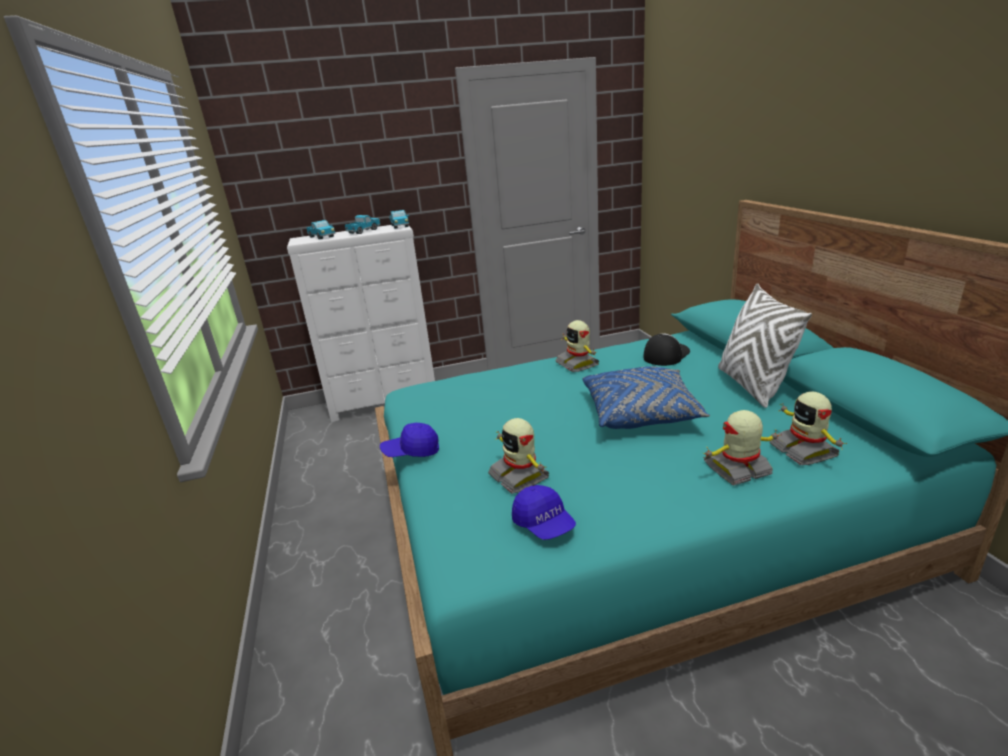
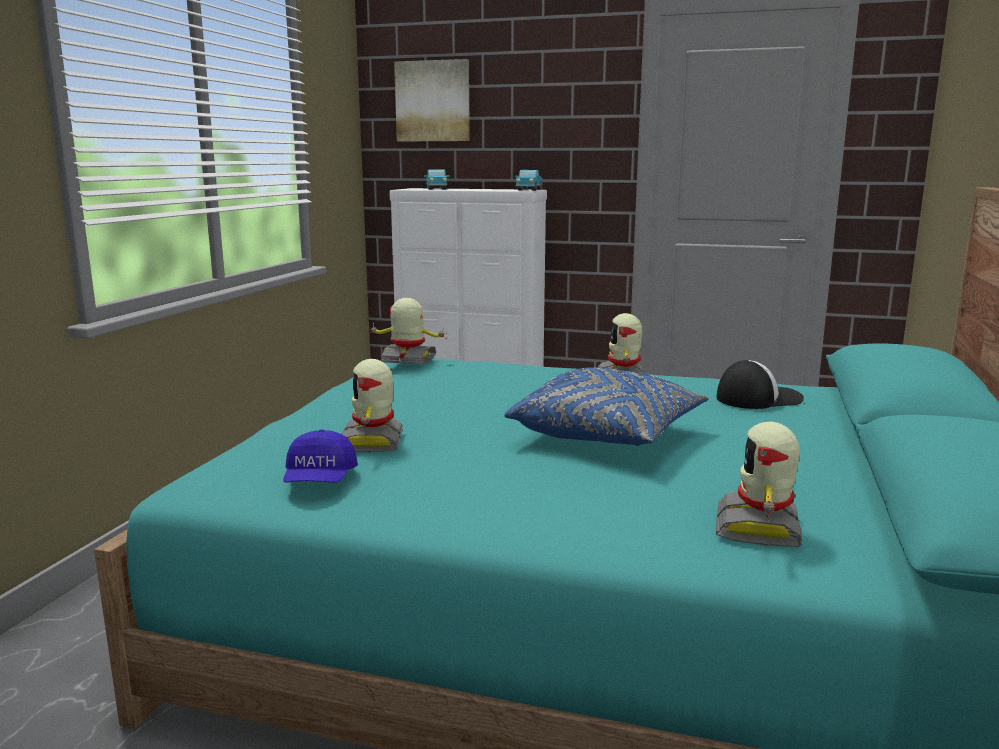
camera: 30 degrees right, 10 degrees down
toy truck [345,215,381,234] -> none
blue cap [380,423,439,457] -> none
toy robot [703,410,782,486] -> toy robot moved to [370,298,448,365]
white pillow [718,283,812,408] -> none
none -> picture [394,59,470,141]

